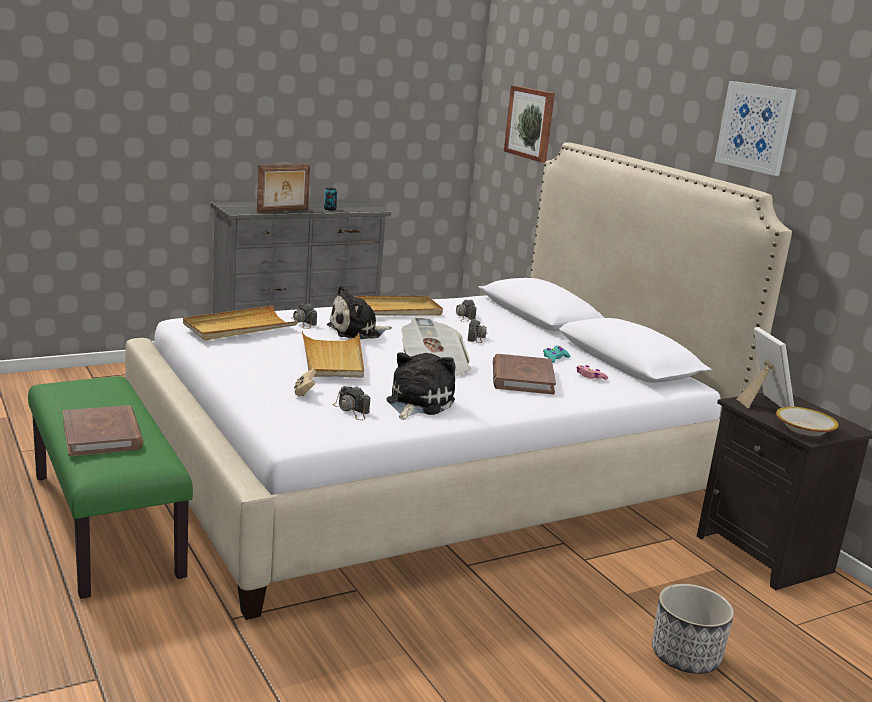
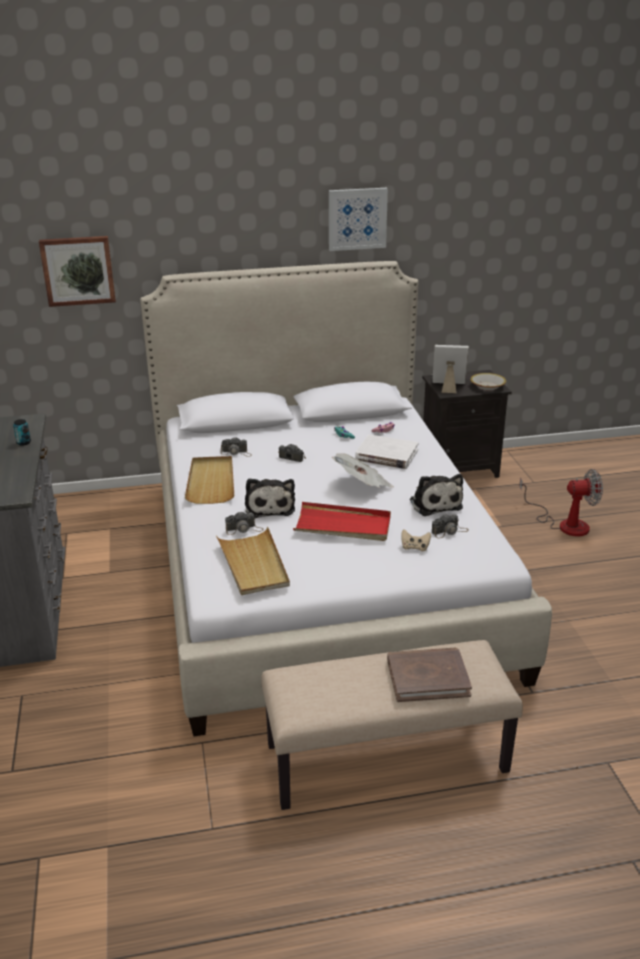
camera: 70 degrees left, 10 degrees up
green bench [28,376,193,599] -> beige bench [261,640,523,810]
picture frame [257,164,310,213] -> none
beige tray [302,331,364,378] -> red tray [293,502,391,541]
plush toy [386,352,455,420] -> plush toy turned 150 degrees counterclockwise [410,474,463,516]
brown book [493,354,556,395] -> white book [355,434,419,469]
planter [652,584,734,674] -> fan [519,469,603,537]

